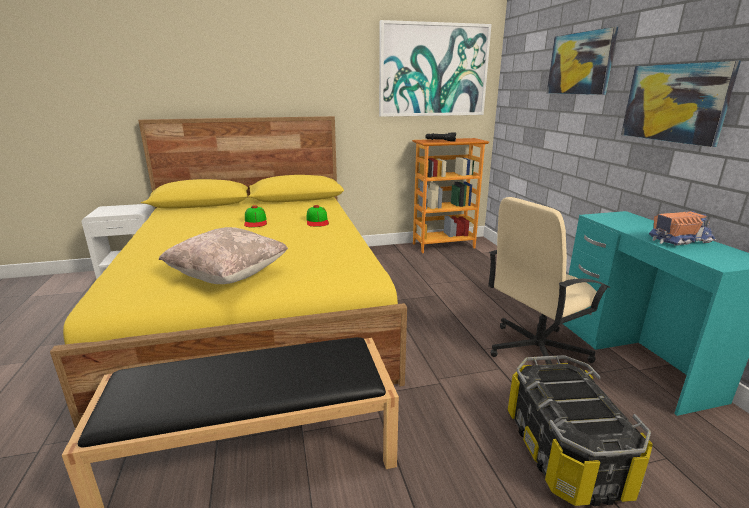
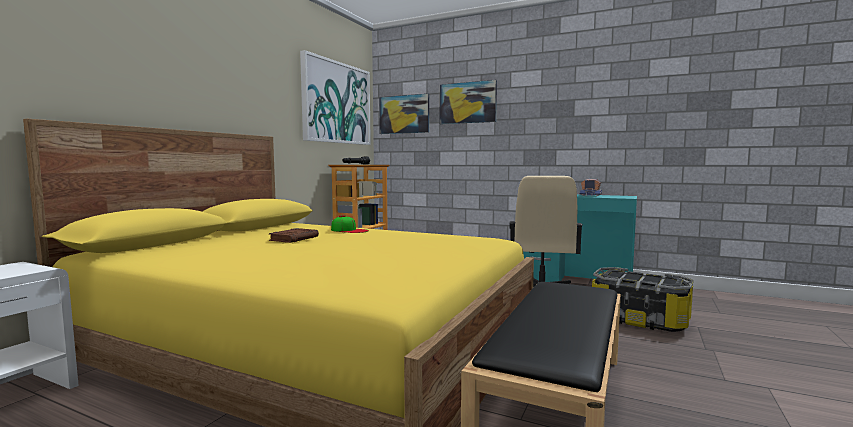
camera: 50 degrees left, 15 degrees down
beige pillow [158,227,288,284] -> none
cap [244,205,267,227] -> brown book [269,228,319,243]
picture [621,61,741,147] -> picture moved to [379,94,429,134]

